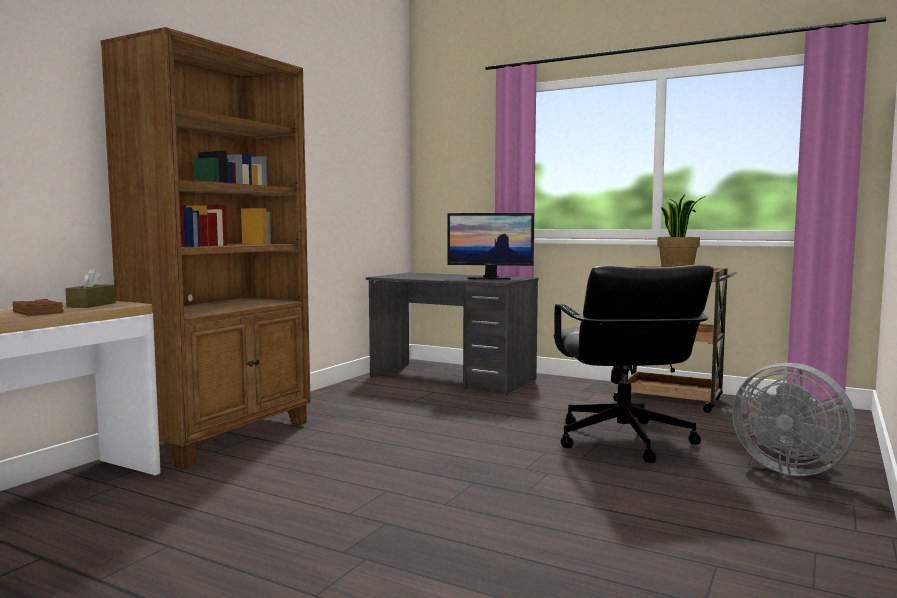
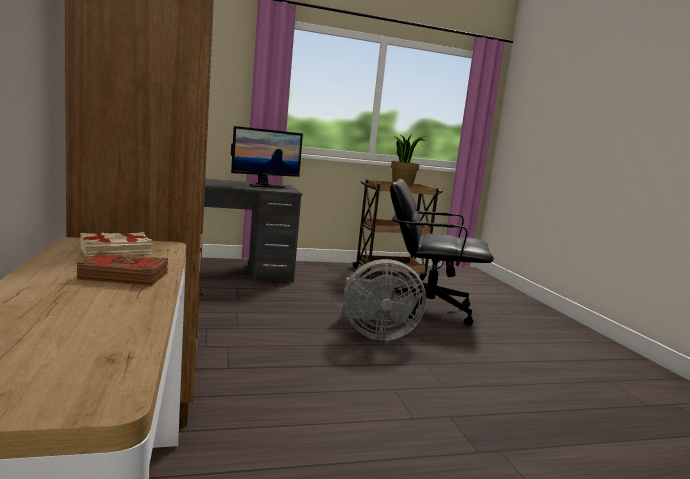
camera: 45 degrees left, 5 degrees up
brown tissue box [65,268,116,308] -> beige book [80,232,153,256]
black office chair [554,265,714,463] -> black office chair turned 150 degrees clockwise [390,179,494,326]
grey fan [732,363,857,476] -> grey fan moved to [342,259,426,341]

